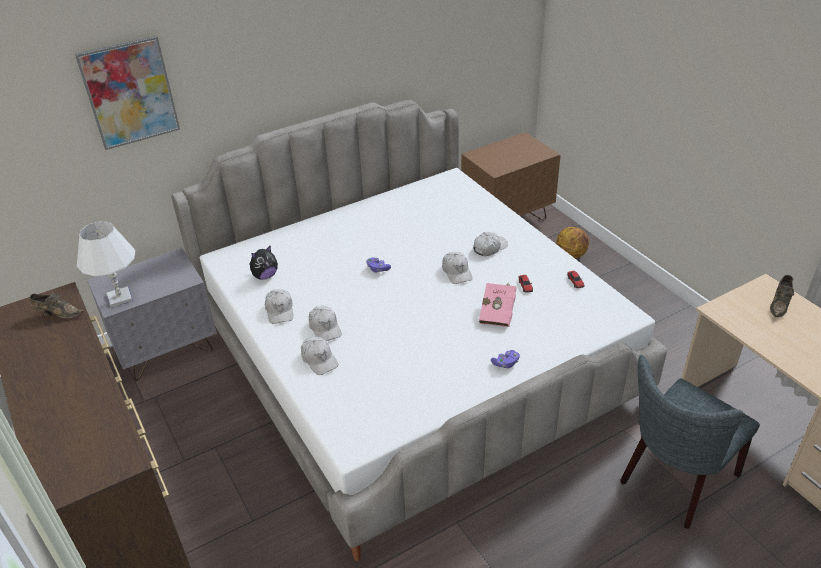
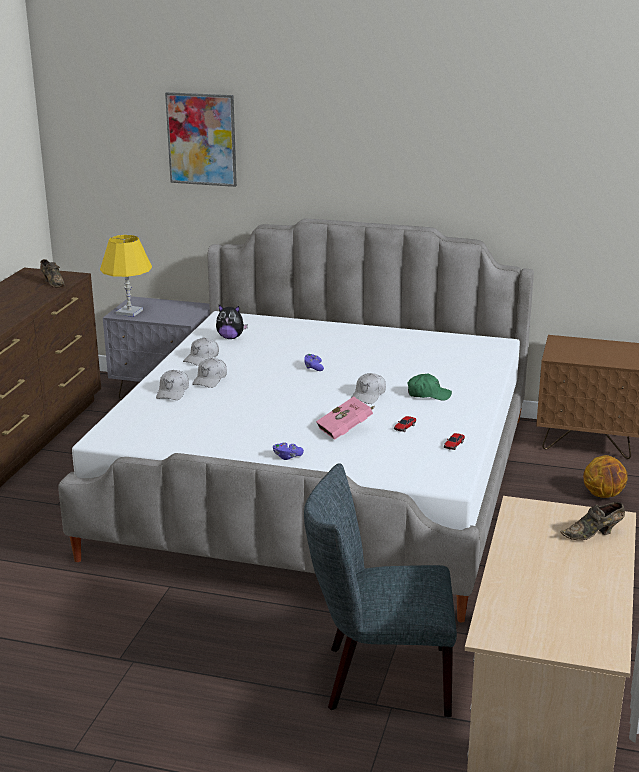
camera: 45 degrees right, 15 degrees down
white table lamp [77,221,135,307] -> yellow table lamp [100,235,152,317]
white cap [473,232,508,256] -> green cap [408,374,452,401]

